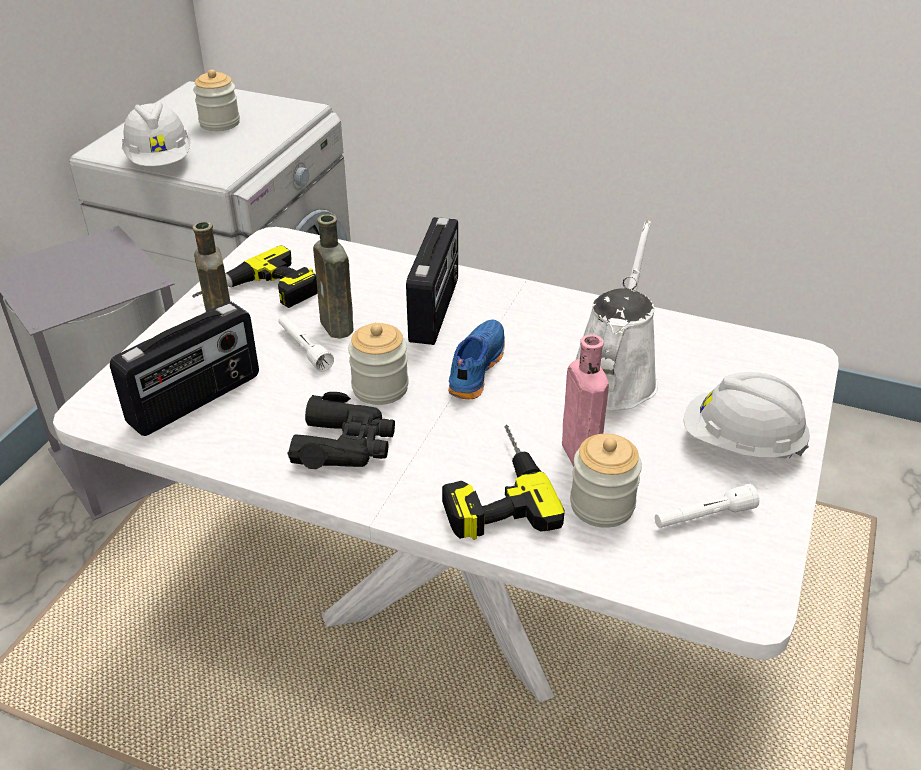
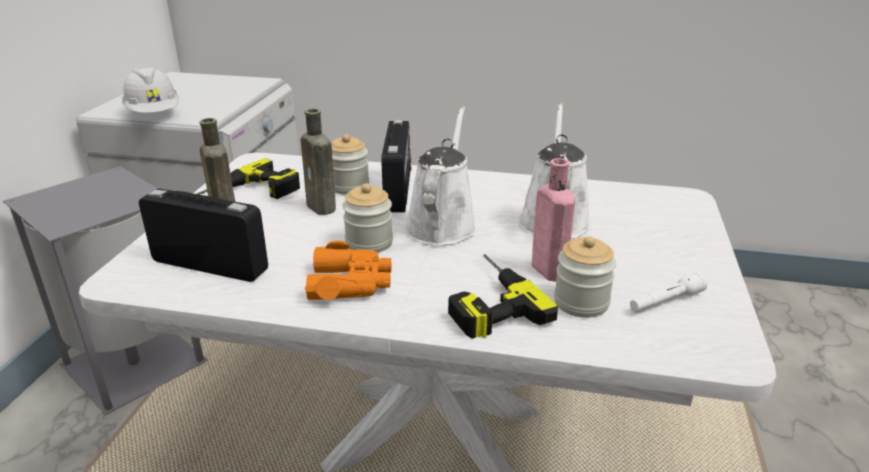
camera: 10 degrees left, 10 degrees down
radio [110,301,259,436] -> radio turned 105 degrees counterclockwise [139,189,268,282]
jar [193,69,240,131] -> jar moved to [331,134,369,195]
white flashlight [278,315,334,372] -> none
black binoculars [287,392,395,469] -> orange binoculars [305,241,391,300]
blue shoe [448,320,505,399] -> white watering can [404,106,477,246]
white hard hat [684,372,810,459] -> none

